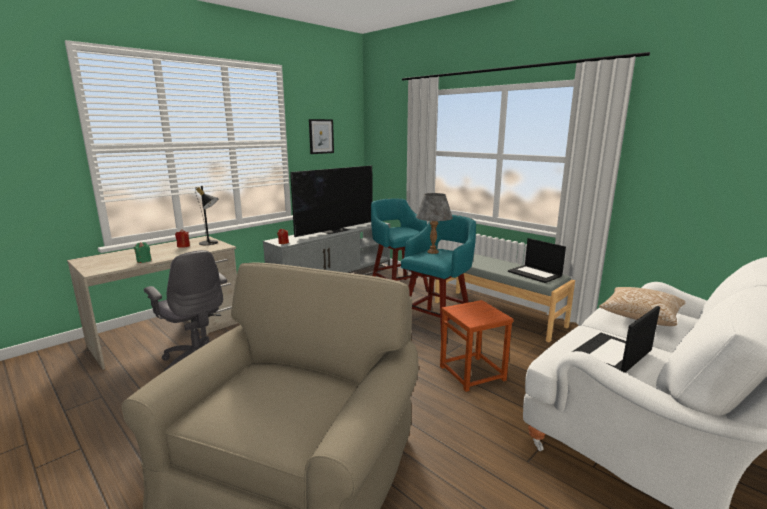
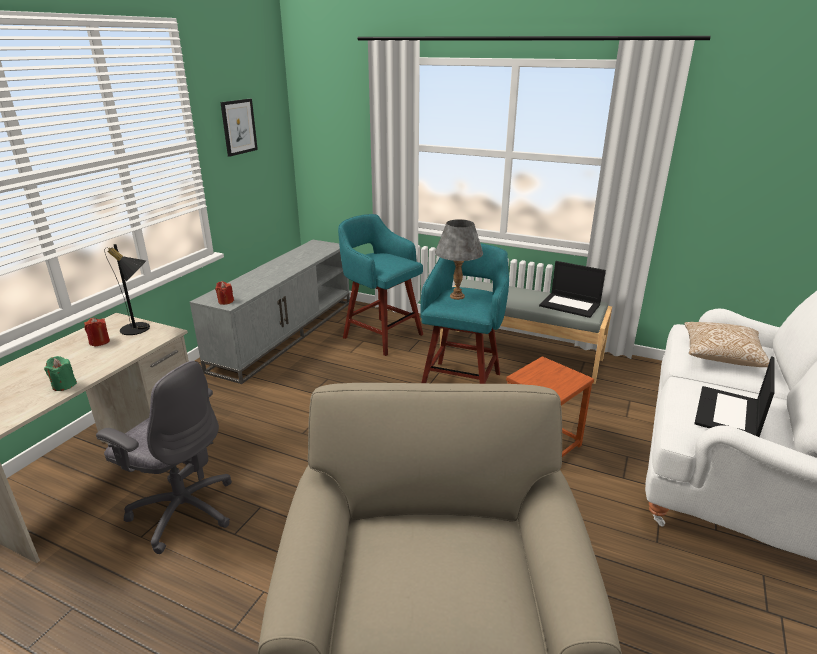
camera: 20 degrees left, 10 degrees up
television [290,165,373,237] -> none

